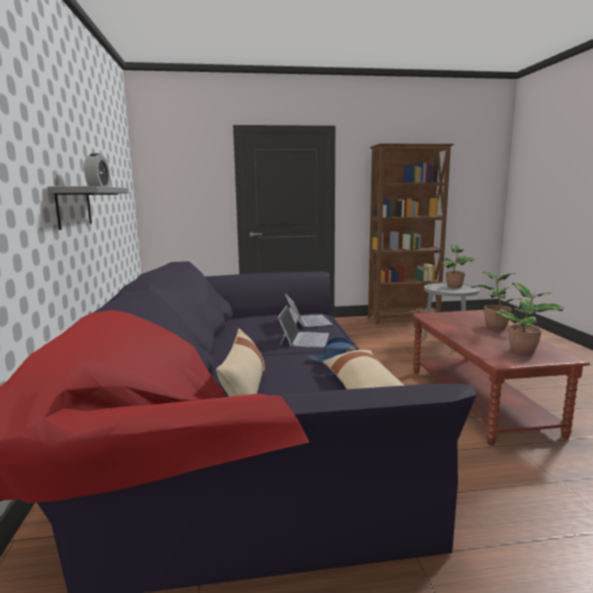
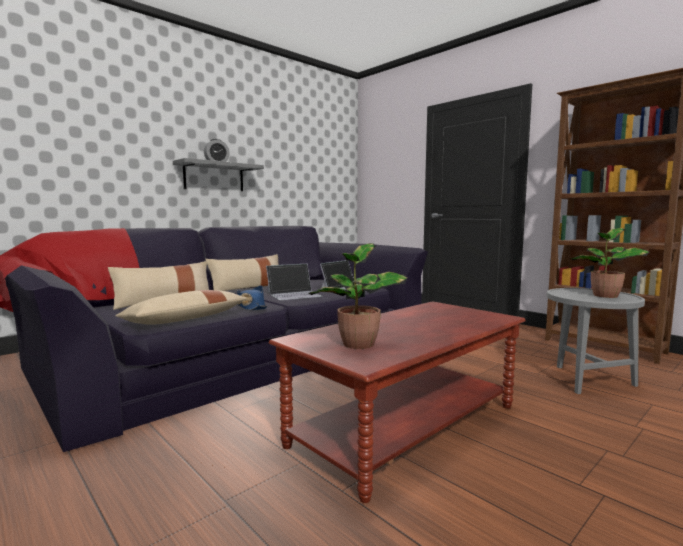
camera: 55 degrees right, 5 degrees down
potted plant [472,271,521,330] -> none
none -> beige pillow [205,254,279,291]

